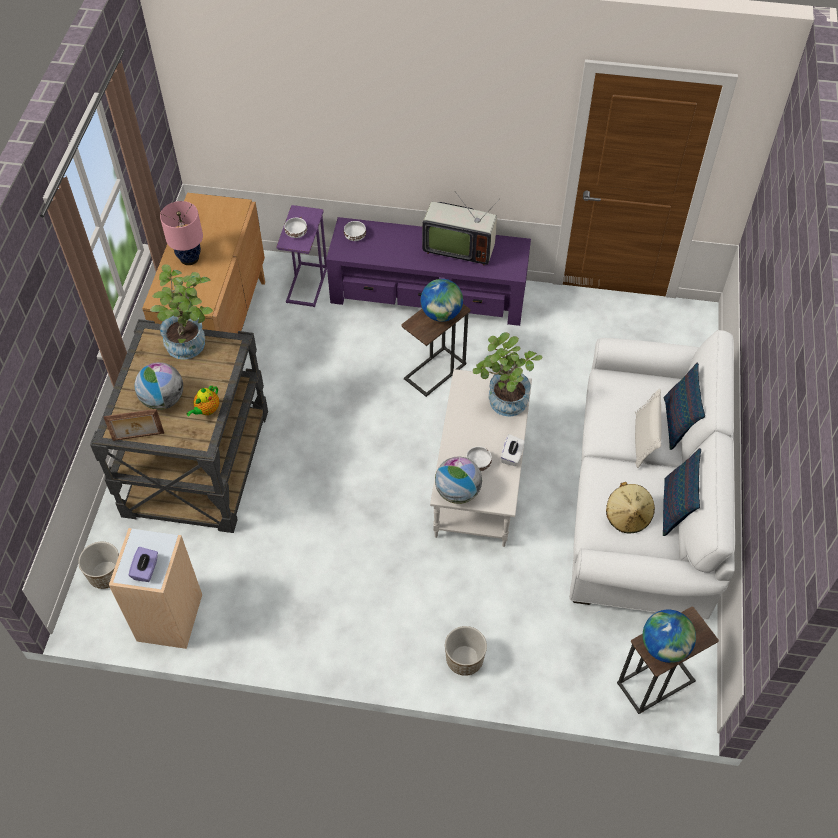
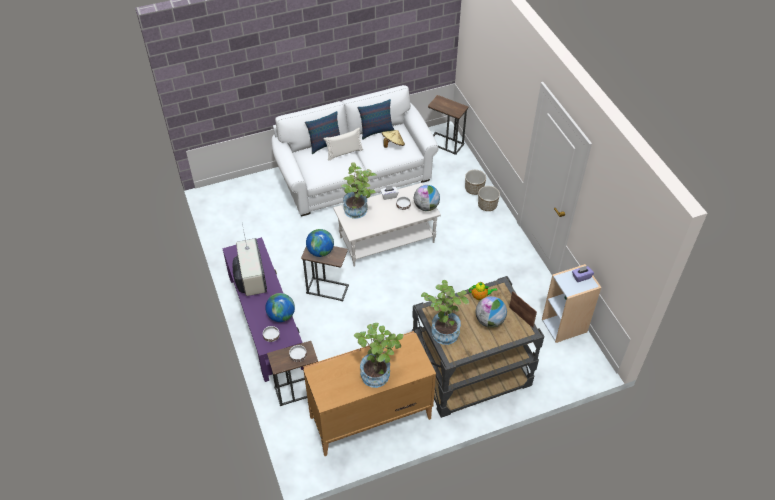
camera: 120 degrees left, 5 degrees down
planter [78,542,119,589] -> planter moved to [465,170,486,195]
pink table lamp [160,201,203,265] -> potted plant [354,323,404,388]
purple side table [276,205,327,307] -> brown side table [267,341,318,406]
globe [643,610,696,663] -> globe moved to [265,293,295,322]

